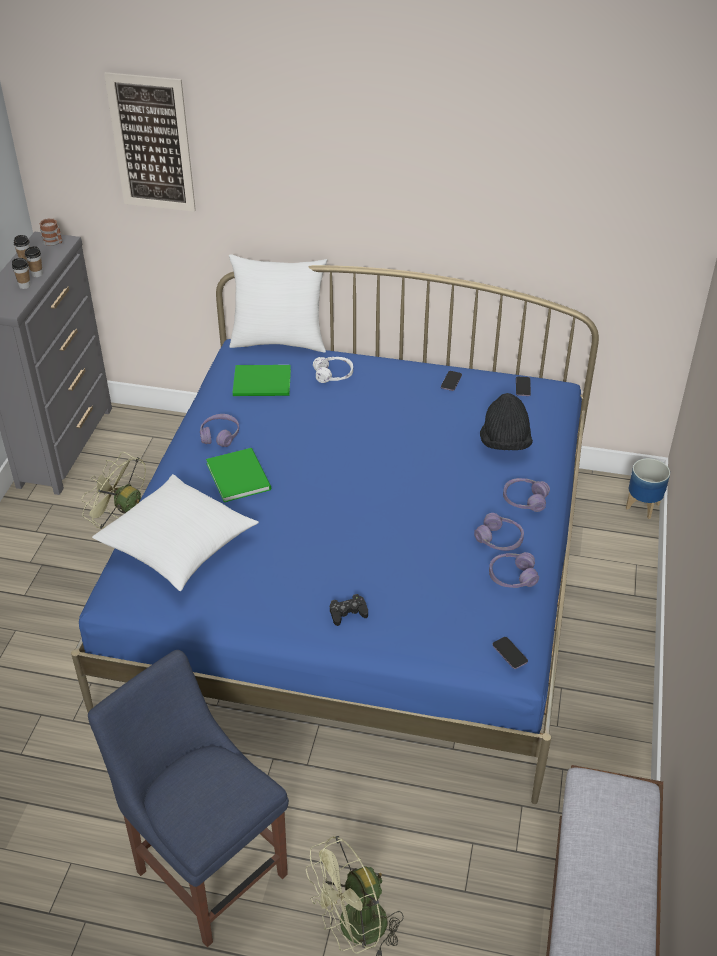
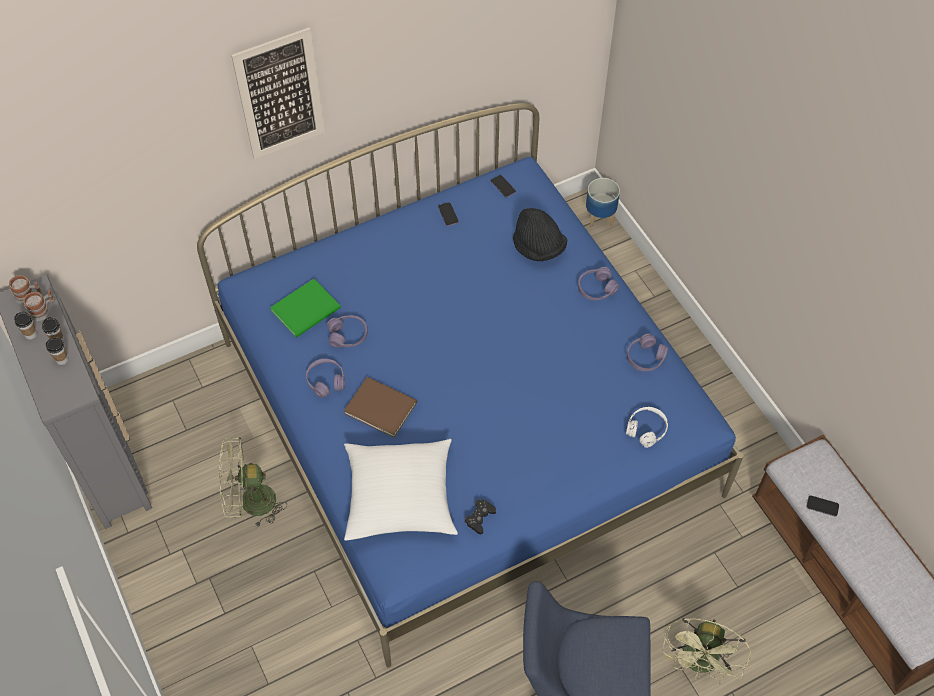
camera: 40 degrees left, 15 degrees up
picture [104,72,196,212] -> picture moved to [231,27,325,159]
green book [206,448,271,502] -> brown book [344,377,417,438]
white pillow [229,254,327,353] -> none
white headphones [313,357,353,383] -> white headphones moved to [626,407,668,448]
black game controller [330,594,368,626] -> black game controller moved to [465,499,496,534]
purple headphones [474,513,524,551] -> purple headphones moved to [327,315,368,348]
phone [492,637,528,669] -> phone moved to [807,495,839,516]
none -> mug [23,290,55,321]

